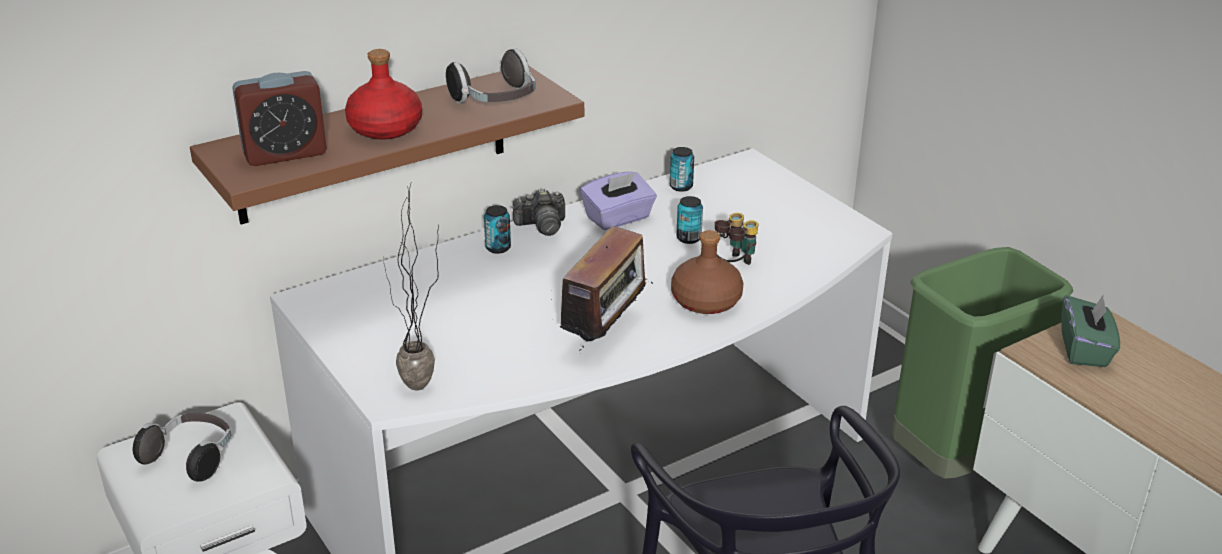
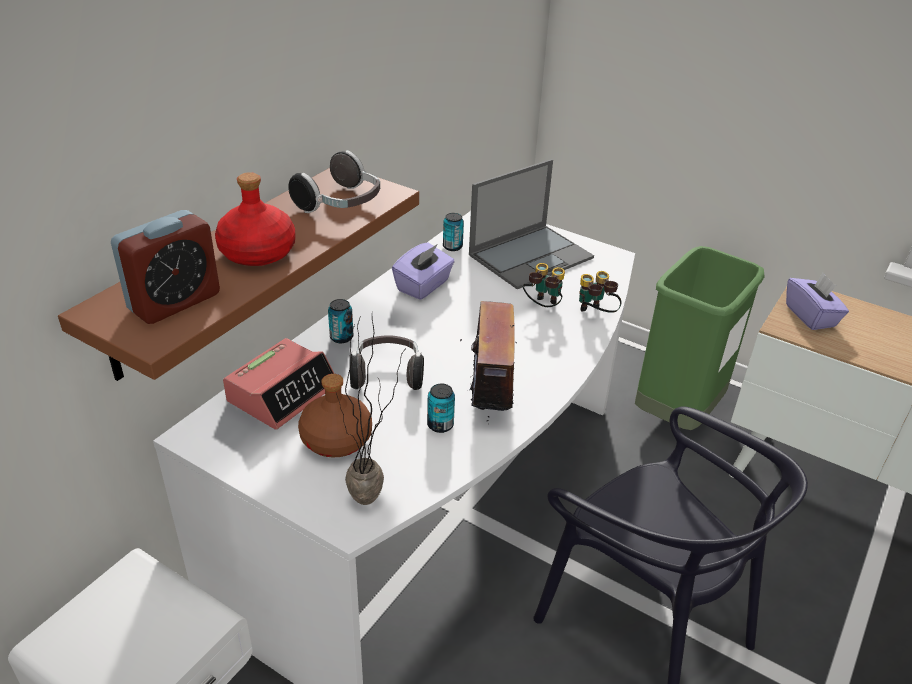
camera: 25 degrees left, 5 degrees up
headphones [133,413,231,482] -> headphones moved to [349,335,424,390]
camera [513,189,565,236] -> none
brown bottle [671,230,743,314] -> brown bottle moved to [298,374,372,457]
can [676,196,703,244] -> can moved to [427,384,455,433]
green tissue box [1062,294,1120,367] -> purple tissue box [786,273,849,330]
none -> alarm clock [223,338,335,430]
none -> laptop [469,159,594,289]
none -> binoculars [579,271,622,313]

